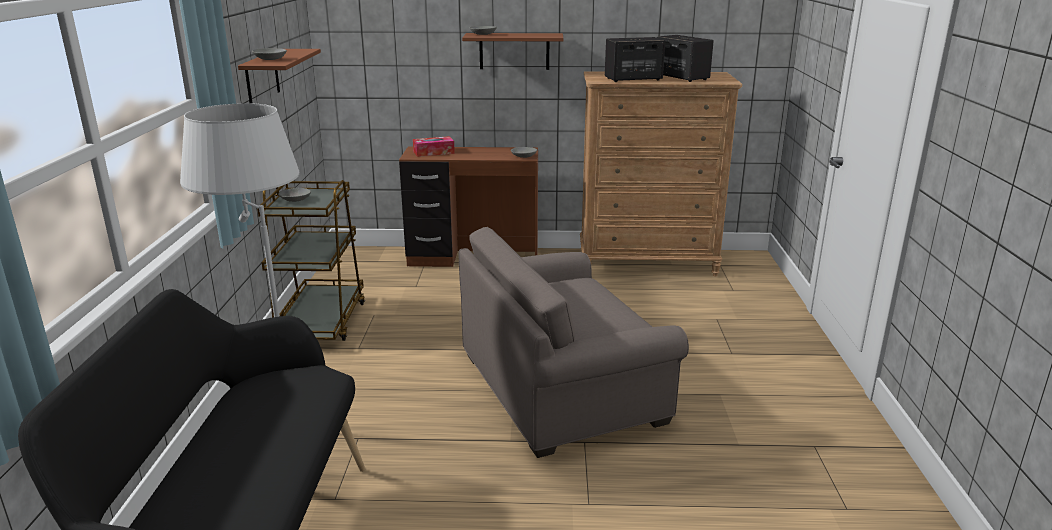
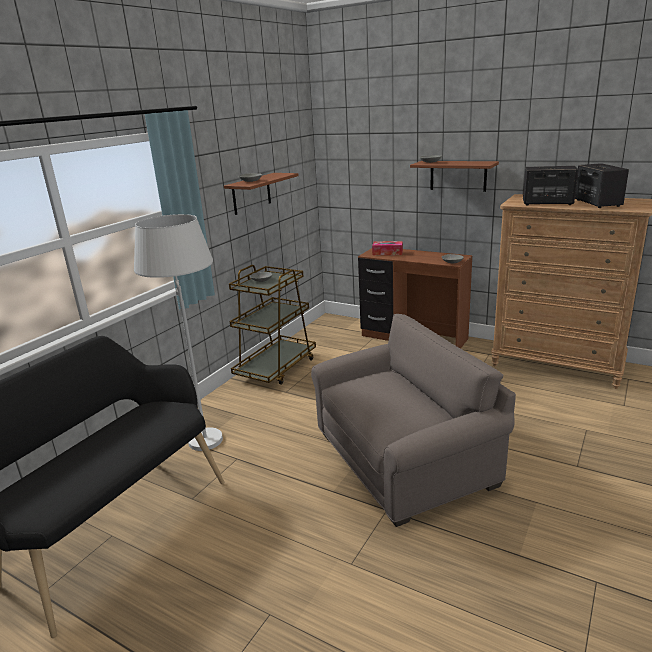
camera: 30 degrees right, 0 degrees up
grey armchair [458,227,689,458] -> grey armchair turned 150 degrees clockwise [311,314,516,527]

